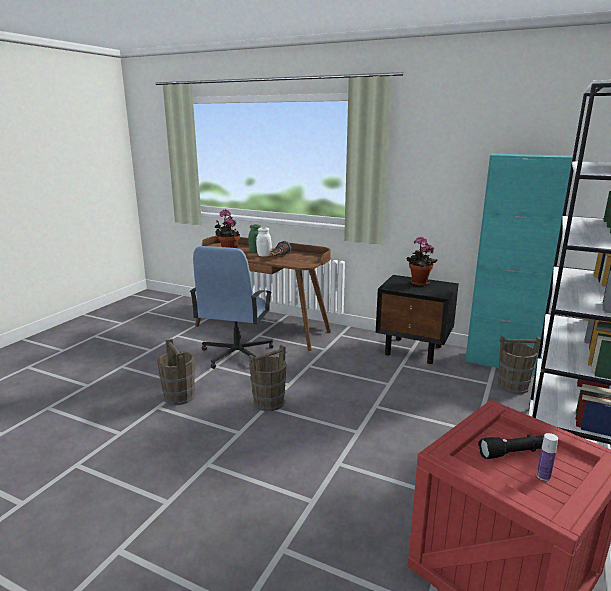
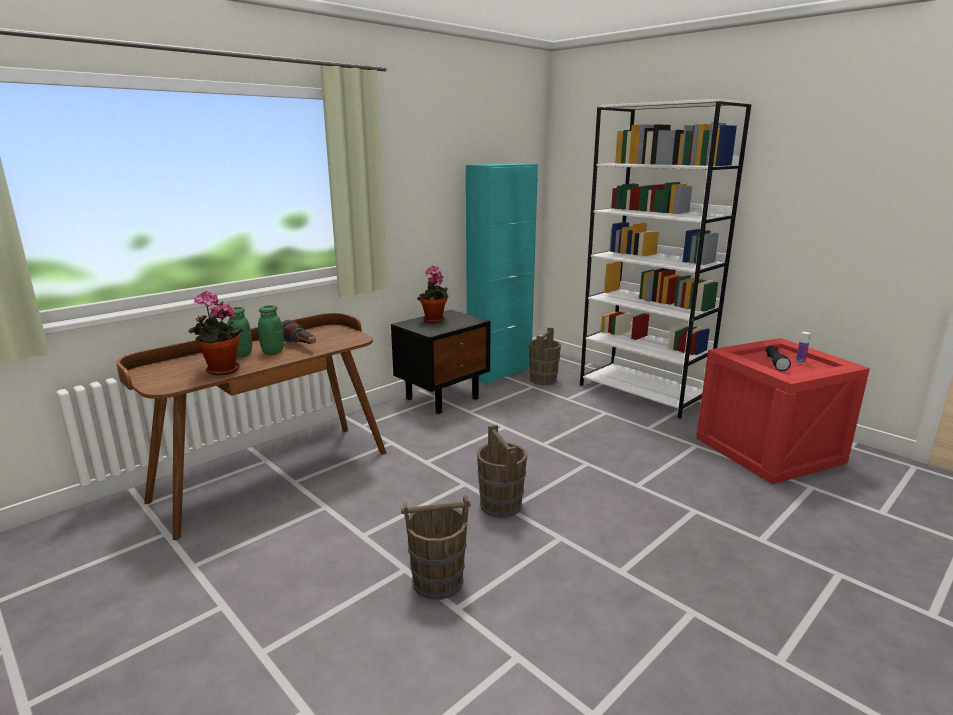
camera: 70 degrees left, 0 degrees up
blue office chair [190,246,273,369] -> none
white jar [256,227,272,257] -> green jar [258,305,284,355]

